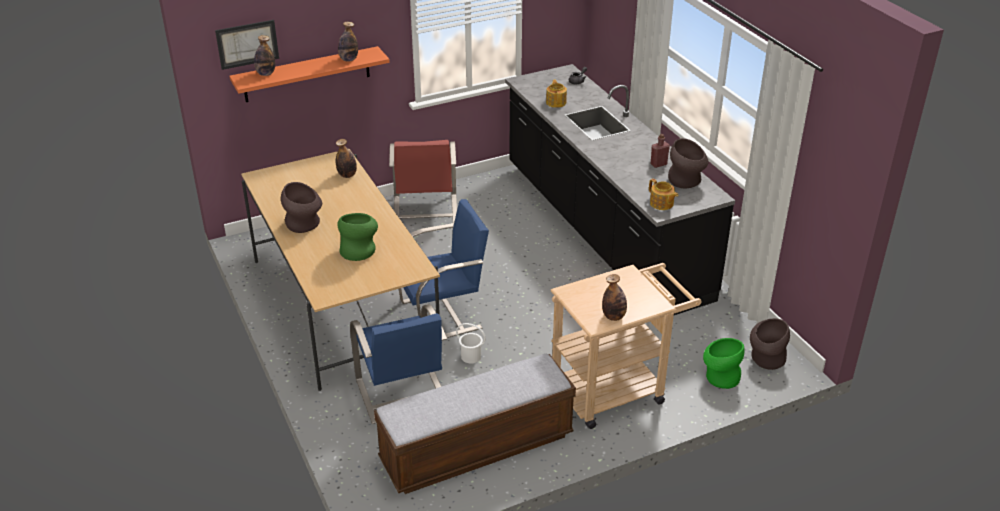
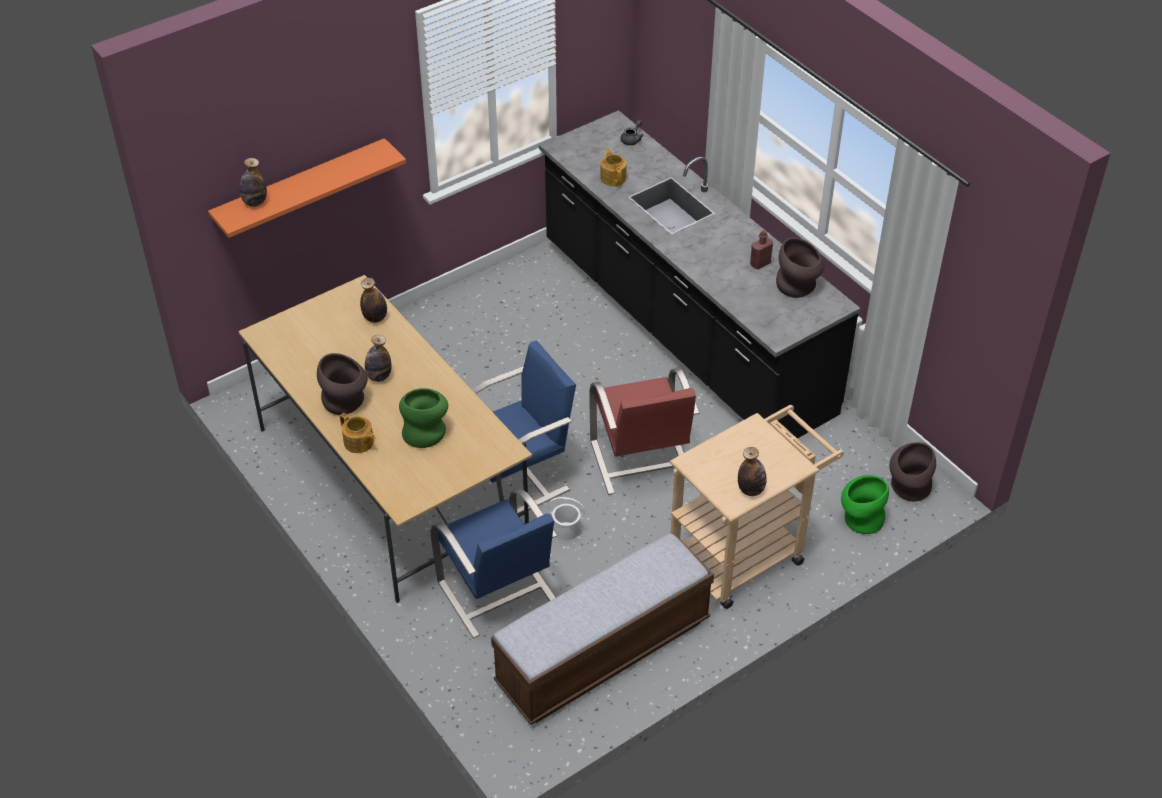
camera: 10 degrees left, 10 degrees up
picture [215,20,279,70] -> none
bottle [338,22,358,61] -> bottle moved to [365,335,391,382]
red chair [389,140,457,223] -> red chair moved to [589,368,700,495]
teapot [649,179,678,210] -> teapot moved to [340,413,375,453]

